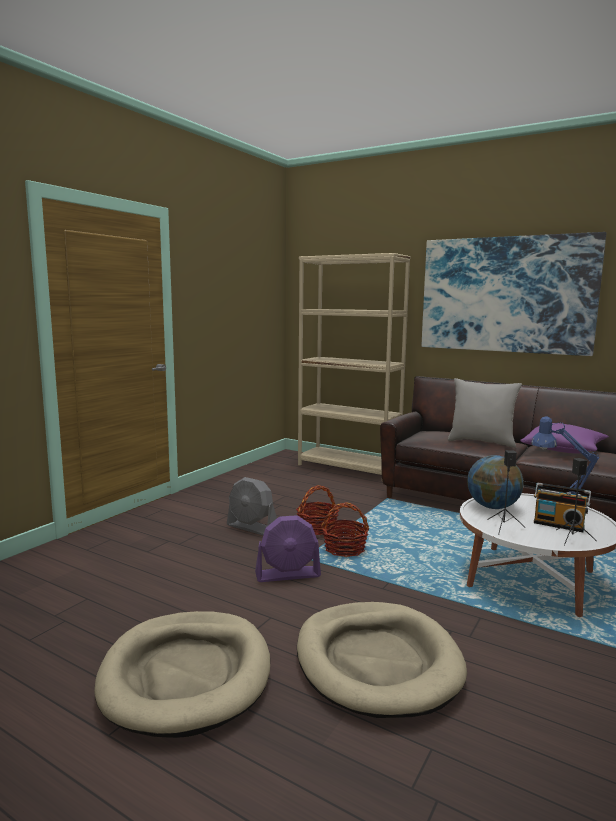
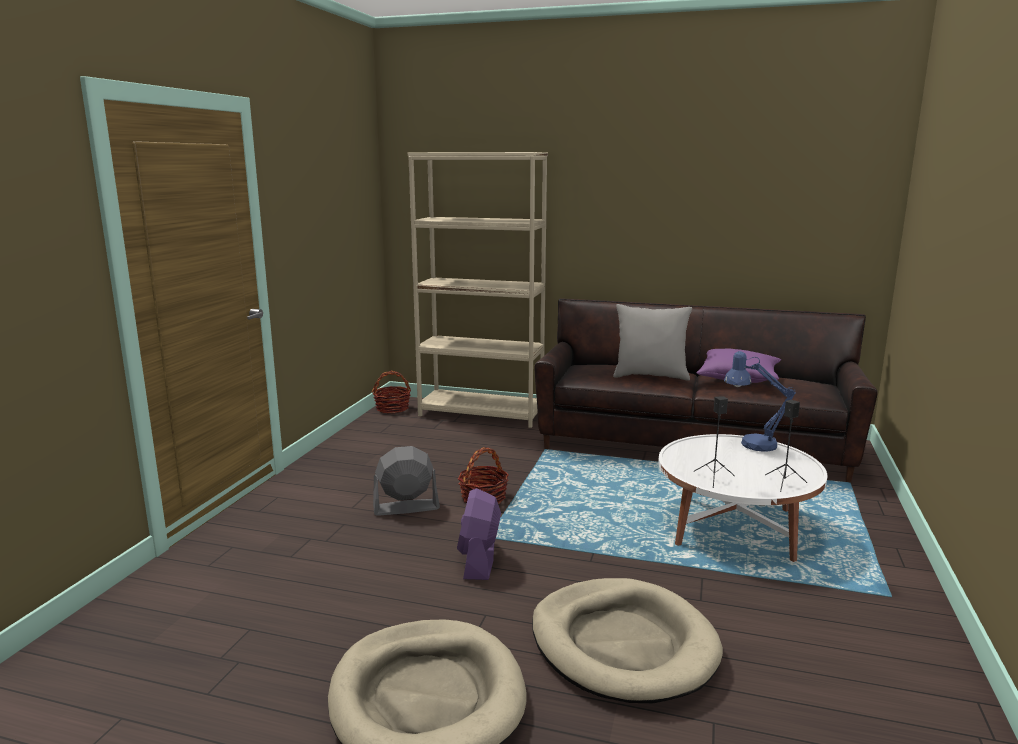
camera: 15 degrees left, 5 degrees up
grey fan [227,477,277,535] -> grey fan turned 150 degrees clockwise [373,446,440,516]
purple fan [255,515,321,582] -> purple fan turned 120 degrees clockwise [457,488,501,580]
basket [321,502,369,557] -> basket moved to [372,371,411,413]
picture [422,232,606,356] -> none
globe [467,455,524,509] -> none
radio [534,483,591,532] -> none

